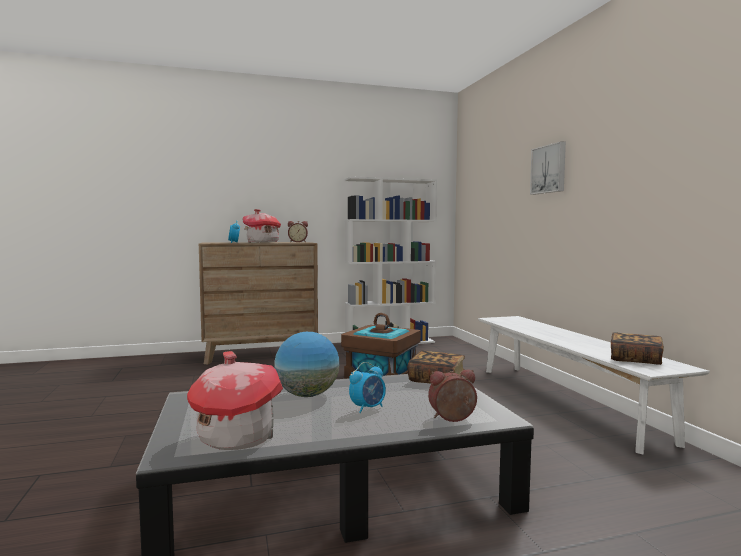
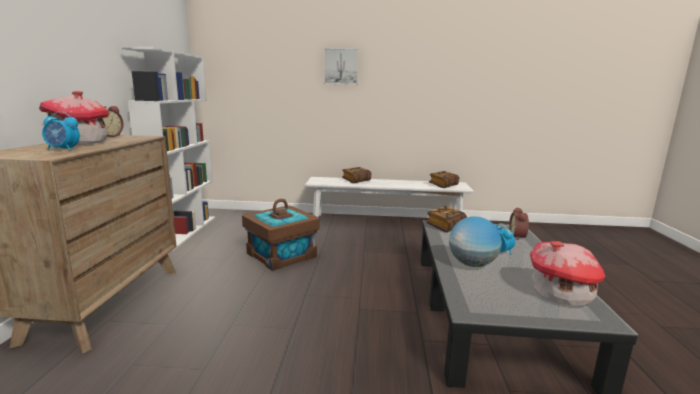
camera: 70 degrees left, 10 degrees up
none -> book [342,167,371,183]

